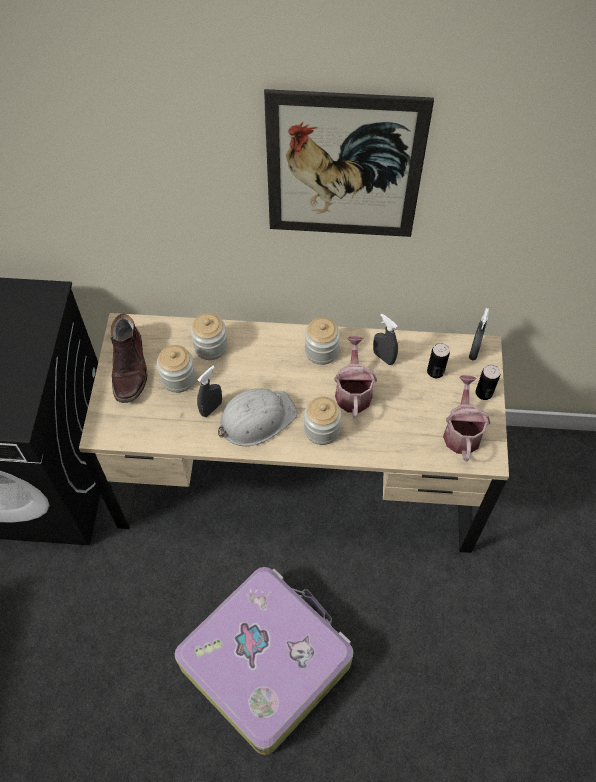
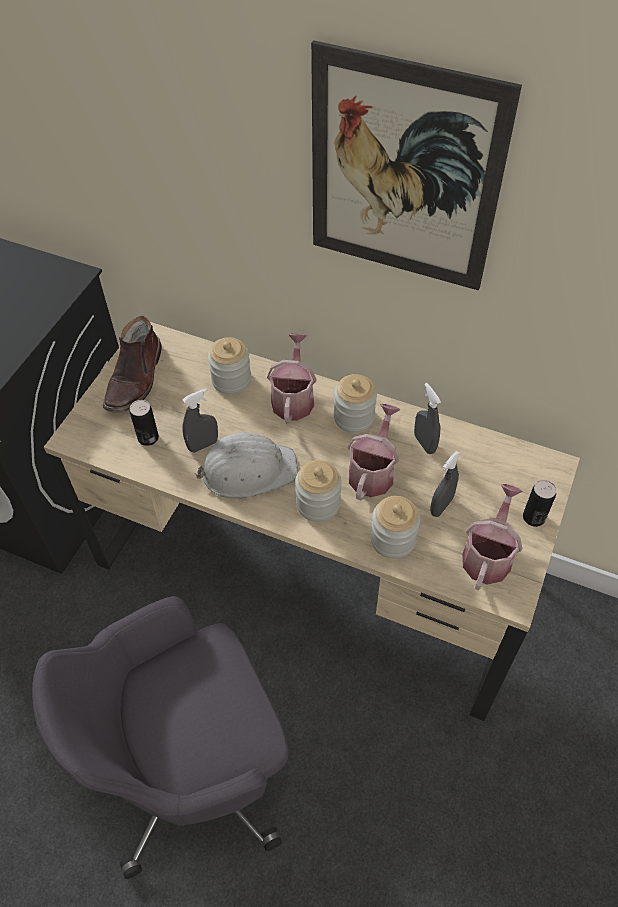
camera: 20 degrees right, 5 degrees down
jar [157,345,196,393] -> jar moved to [370,496,420,559]
suitcase [175,567,354,755] -> grey office chair [32,596,289,879]
can [427,343,450,378] -> can moved to [130,400,159,446]
grey spray bottle [469,308,489,360] -> grey spray bottle moved to [430,451,460,517]
none -> watering can [267,333,317,424]

